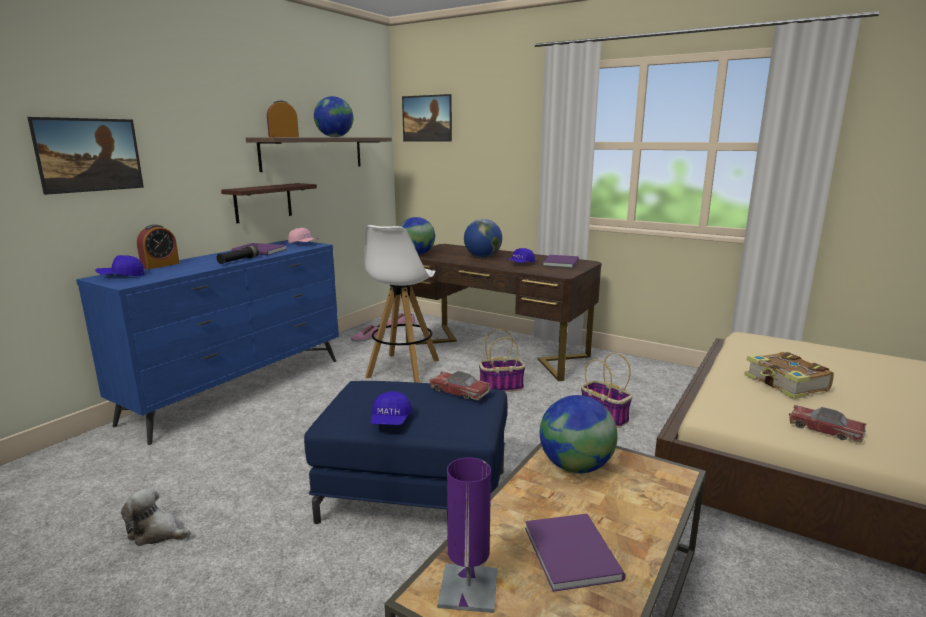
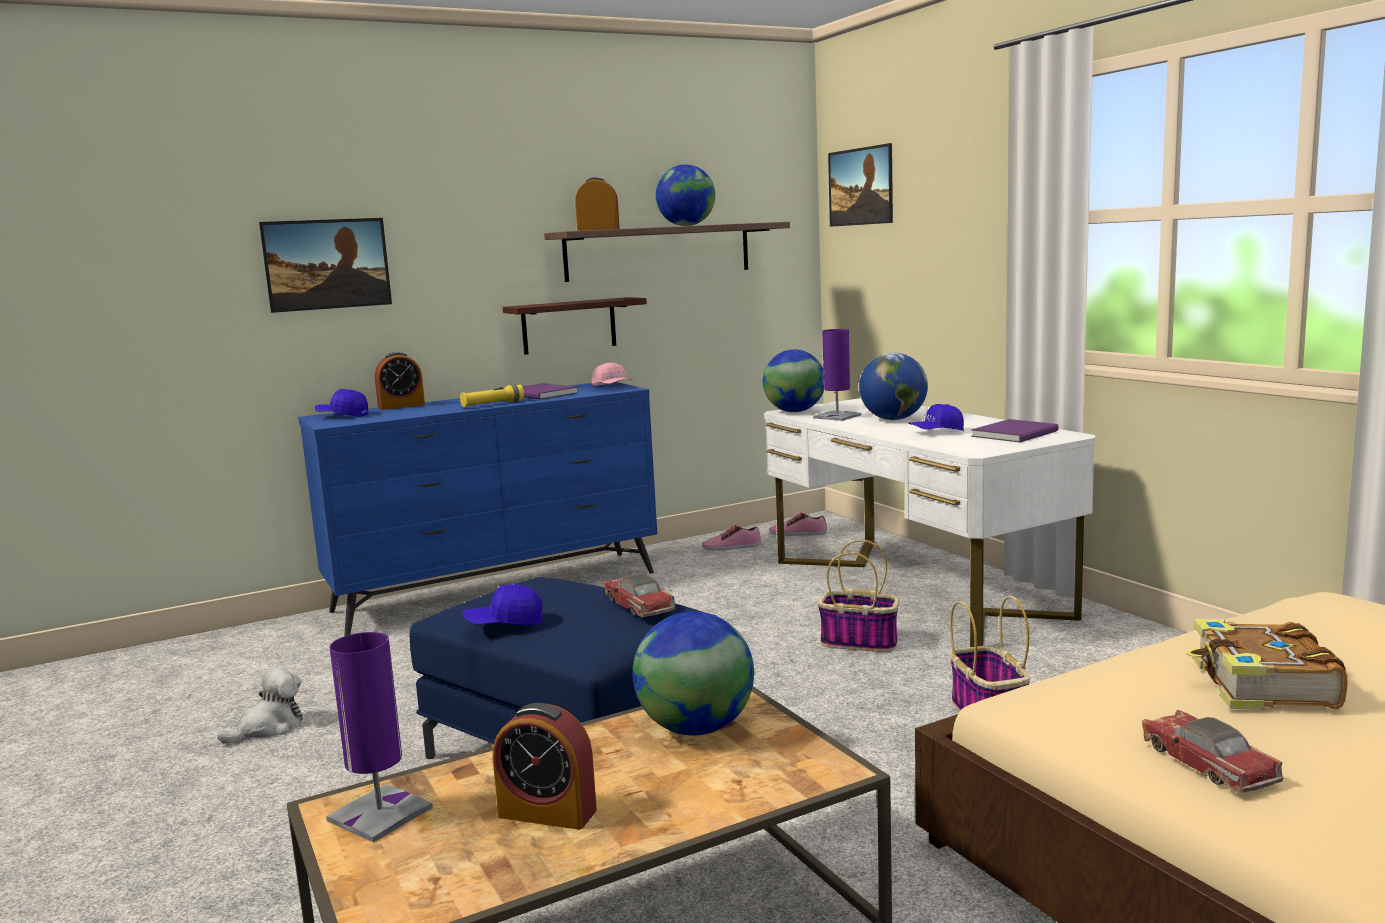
camera: 30 degrees right, 5 degrees down
plush toy [121,488,191,546] -> plush toy turned 90 degrees clockwise [217,668,303,744]
black flashlight [216,245,259,264] -> yellow flashlight [460,384,524,407]
white stool [364,225,439,383] -> none
blue cap [371,391,412,425] -> blue cap turned 45 degrees clockwise [462,584,543,625]
brown desk [405,244,602,381] -> white desk [764,398,1095,647]
purple book [525,514,626,592] -> alarm clock [493,703,597,830]
none -> purple table lamp [813,329,862,421]

